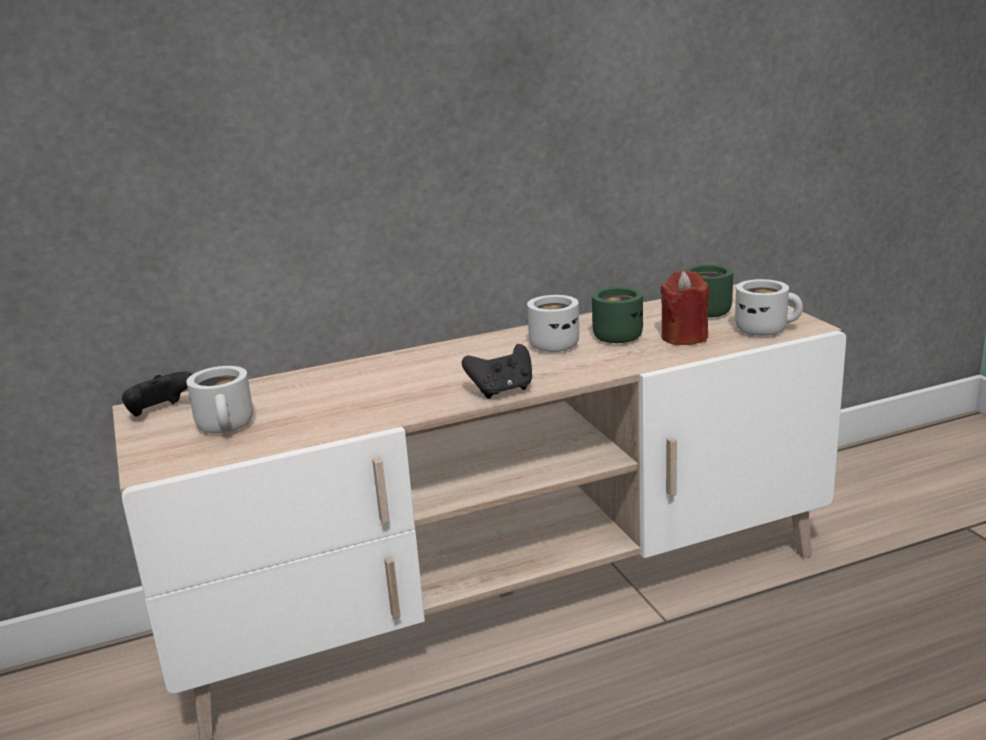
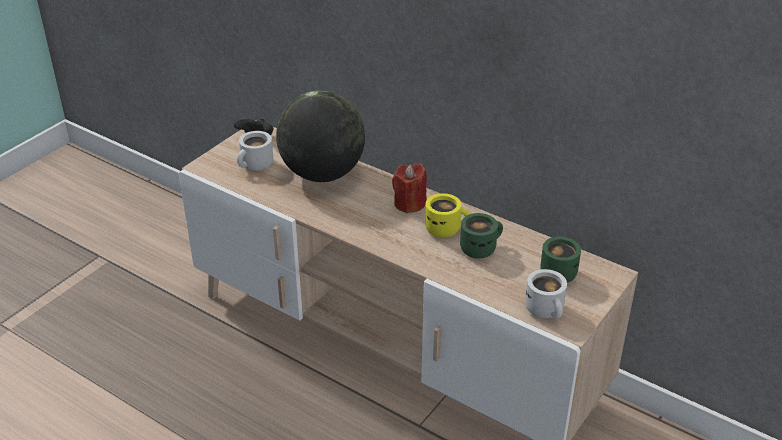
camera: 55 degrees right, 15 degrees up
black game controller [462,344,532,399] -> none
white mug [527,295,579,352] -> yellow mug [425,193,470,237]
red candle [660,270,709,345] -> red candle moved to [392,163,427,213]
none -> globe [276,91,365,182]

